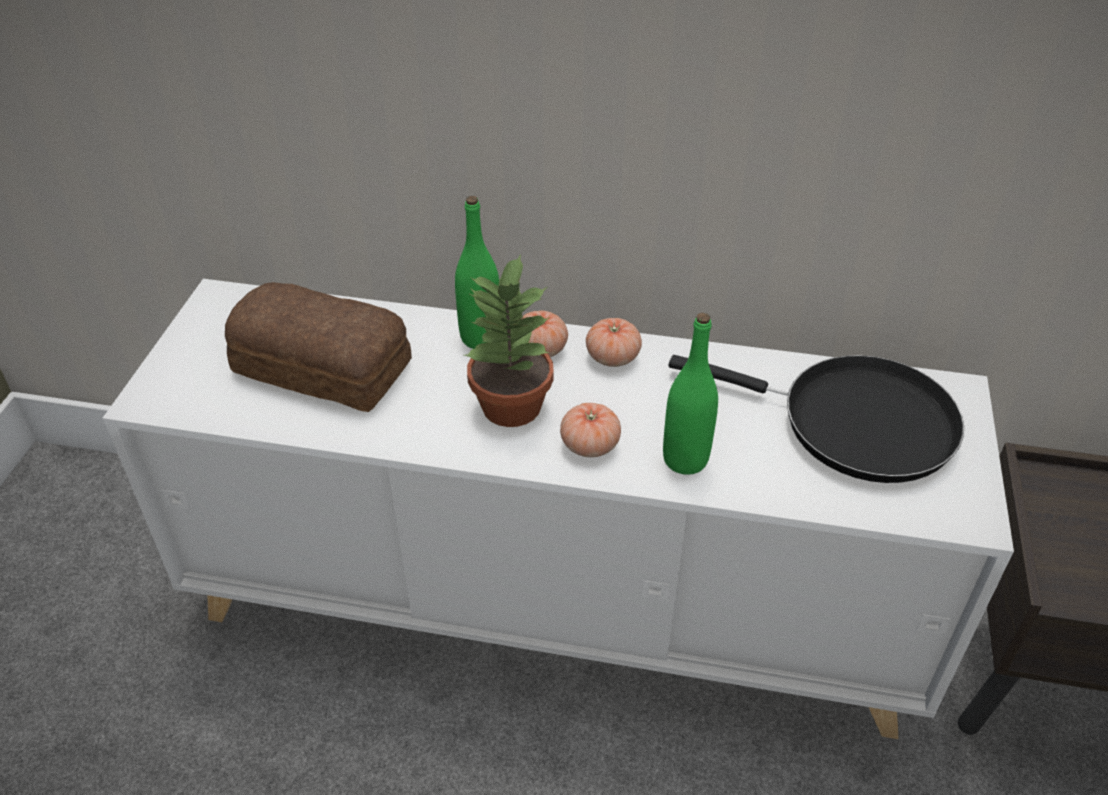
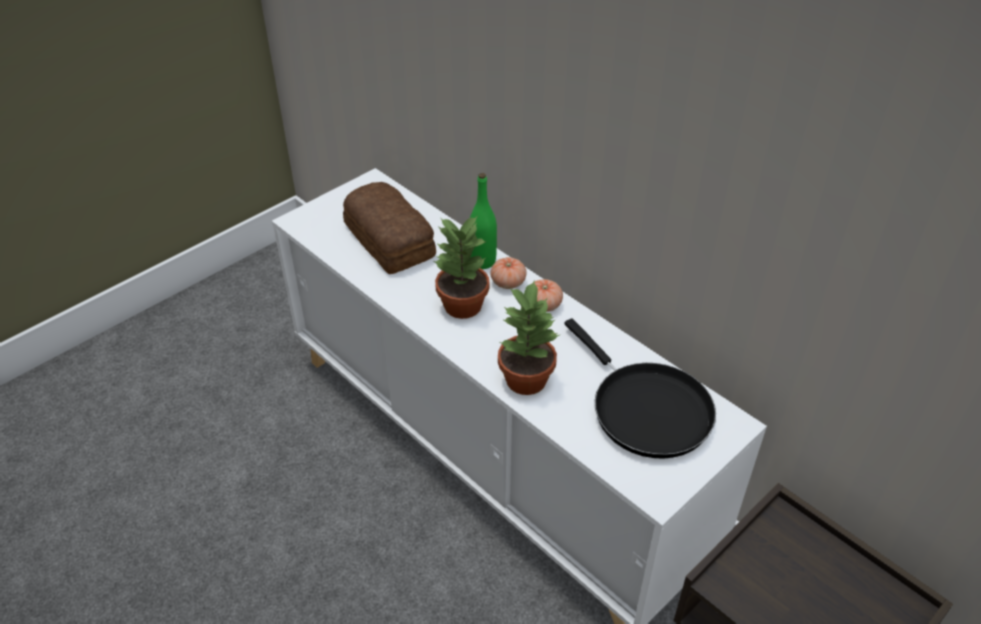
camera: 35 degrees right, 0 degrees up
tomato [560,403,621,457] -> none
green bottle [663,313,718,475] -> potted plant [498,281,560,395]

